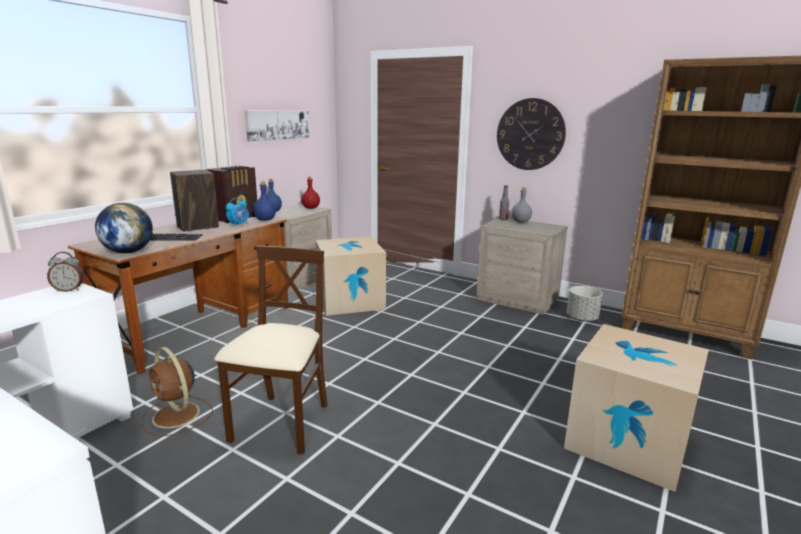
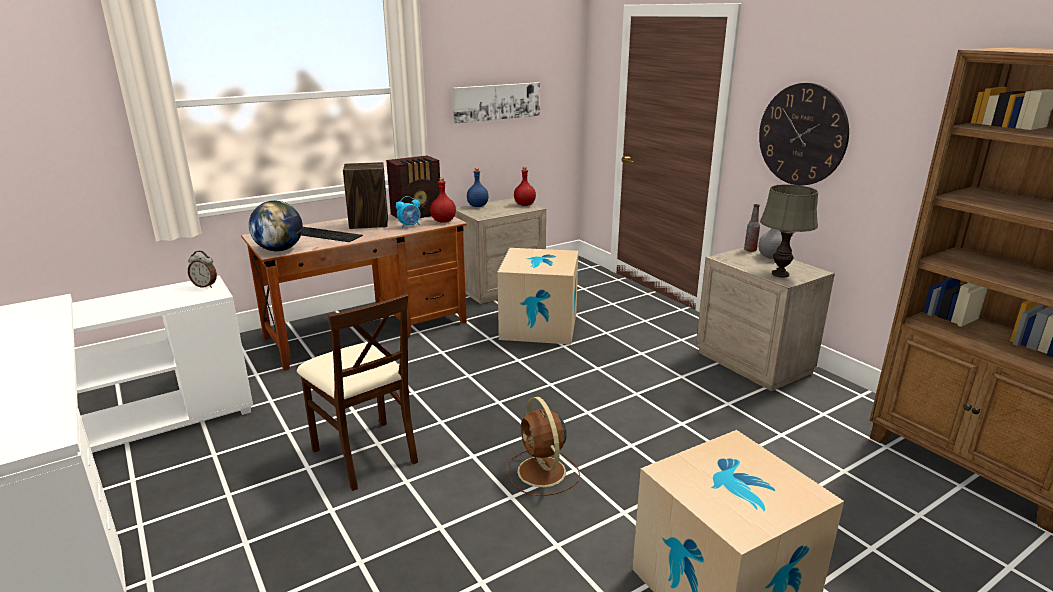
camera: 25 degrees right, 5 degrees up
brown fan [141,347,213,436] -> brown fan moved to [507,396,580,496]
beige chair [214,246,327,455] -> beige chair turned 105 degrees clockwise [297,294,418,491]
blue bottle [253,181,276,221] -> red bottle [430,178,456,223]
grey planter [567,286,603,322] -> none
none -> grey table lamp [760,184,818,277]

